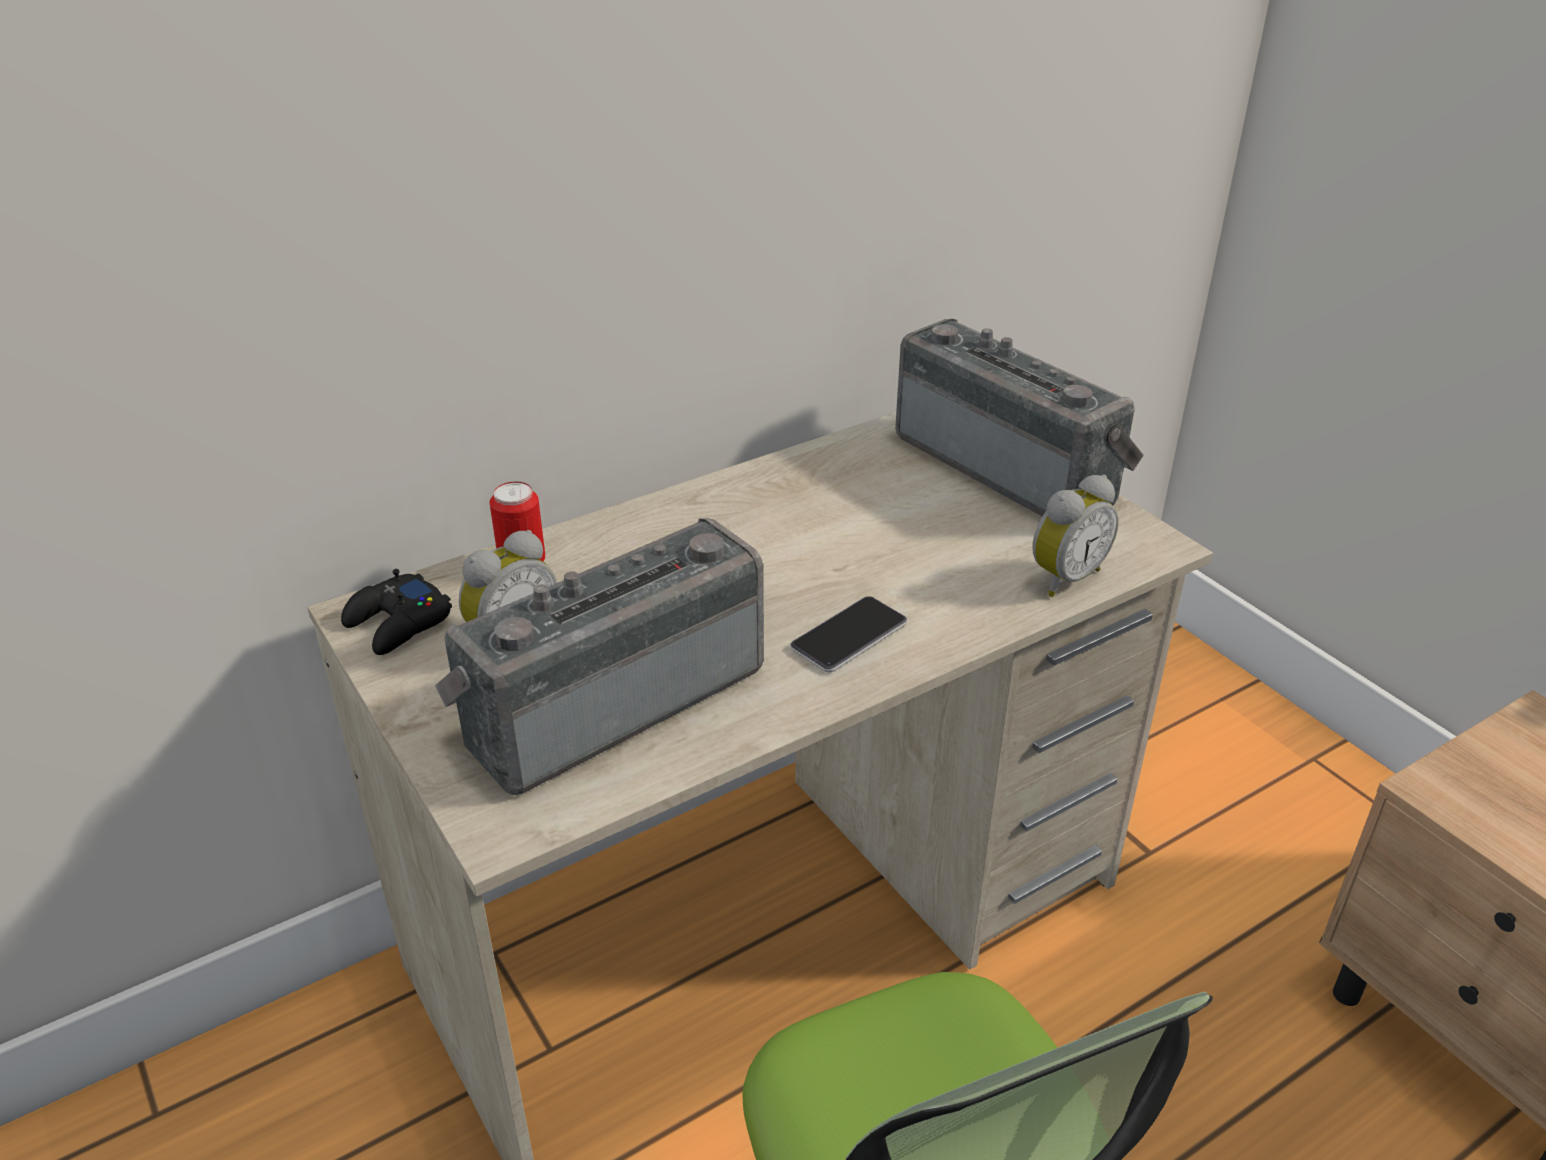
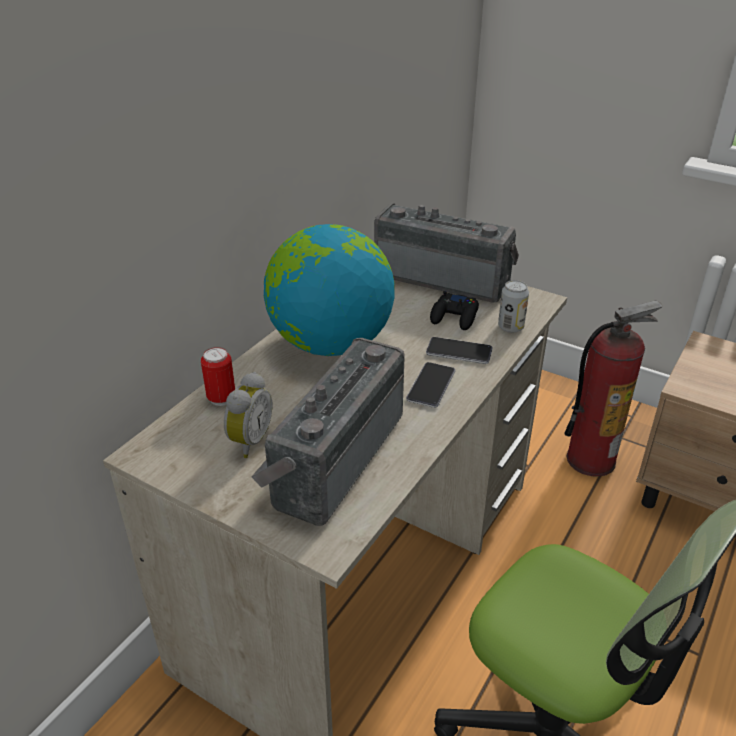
camera: 25 degrees left, 0 degrees up
black game controller [341,569,452,655] -> black game controller moved to [430,291,479,330]
alarm clock [1032,475,1119,597] -> can [498,280,529,333]
none -> globe [263,224,395,356]
none -> phone [426,337,493,364]
none -> fire extinguisher [564,300,663,477]

